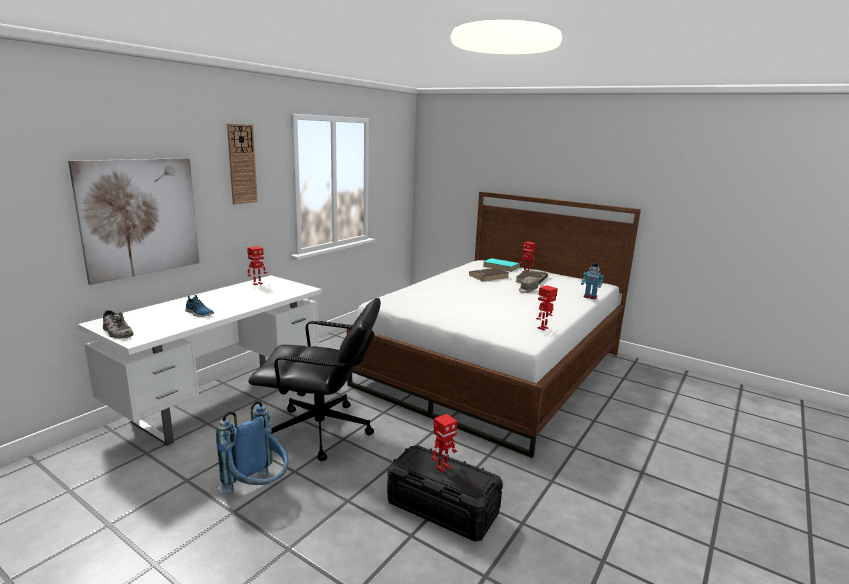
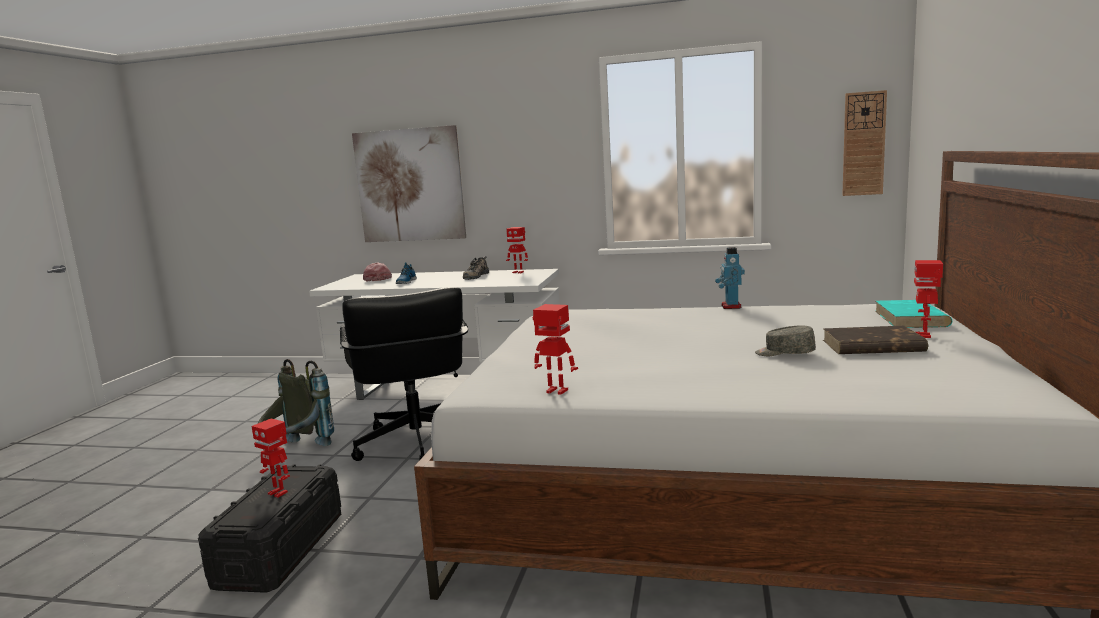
camera: 70 degrees right, 5 degrees down
shoe [103,309,133,339] -> shoe moved to [463,256,489,280]
blue backpack [216,401,288,493] -> grey backpack [258,359,334,446]
wall clock [227,124,258,204] -> wall clock moved to [842,90,887,196]
brown book [469,268,509,281] -> none
toy robot [581,262,604,299] -> toy robot moved to [715,247,745,309]
none -> pink cap [363,263,392,282]

